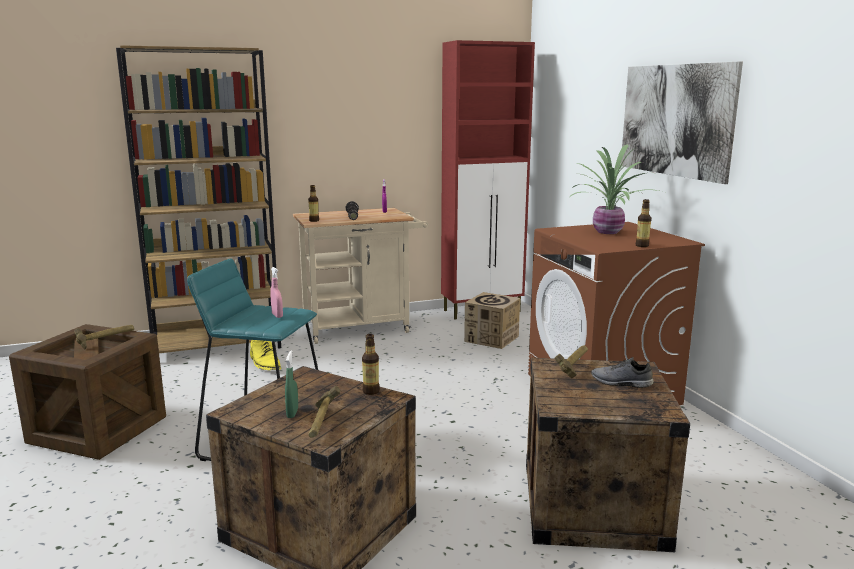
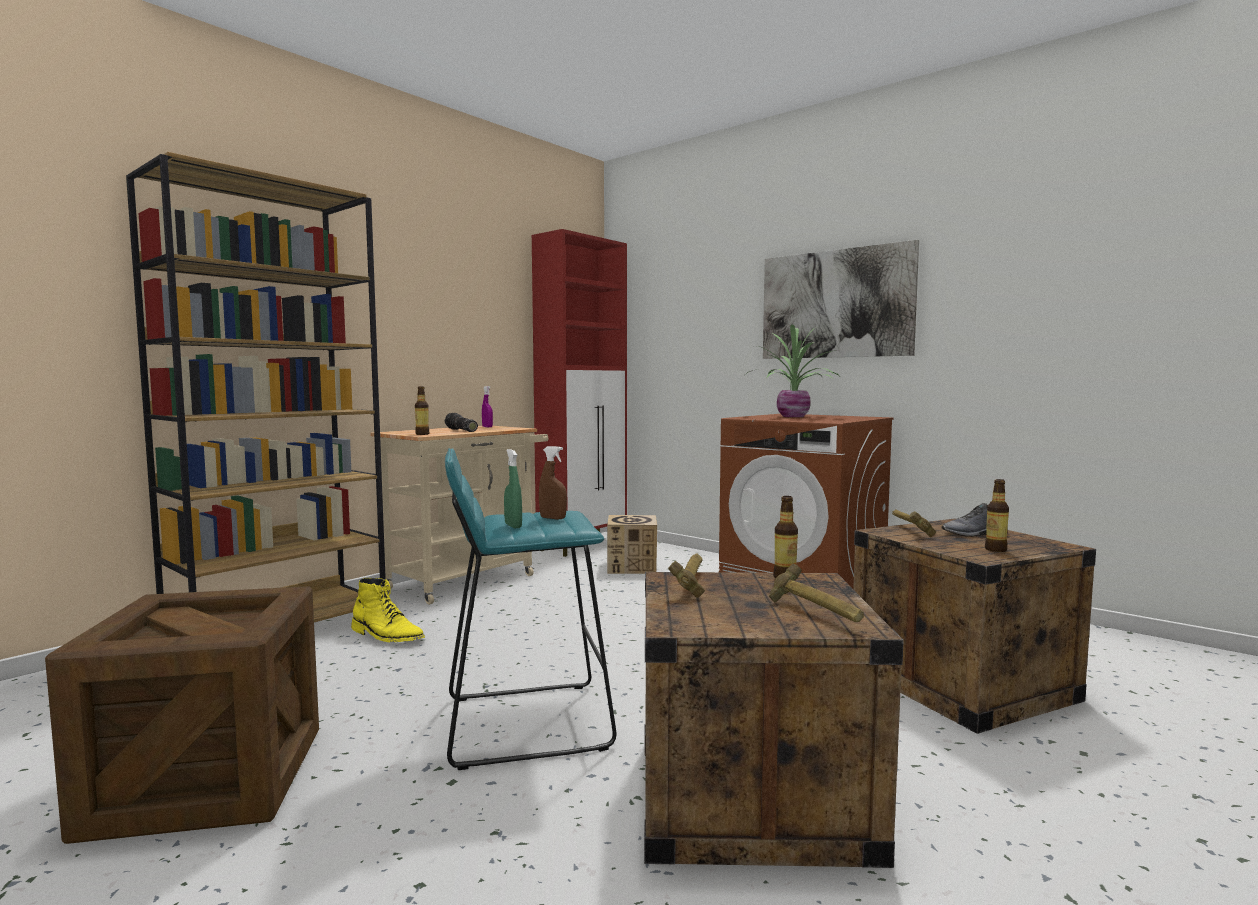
camera: 30 degrees left, 10 degrees down
hammer [74,325,134,349] -> hammer moved to [668,553,705,598]
pink spray bottle [271,267,283,318] -> brown spray bottle [539,446,567,520]
green spray bottle [285,350,298,418] -> green spray bottle moved to [504,449,522,529]
bottle [636,199,651,247] -> bottle moved to [985,479,1009,552]

